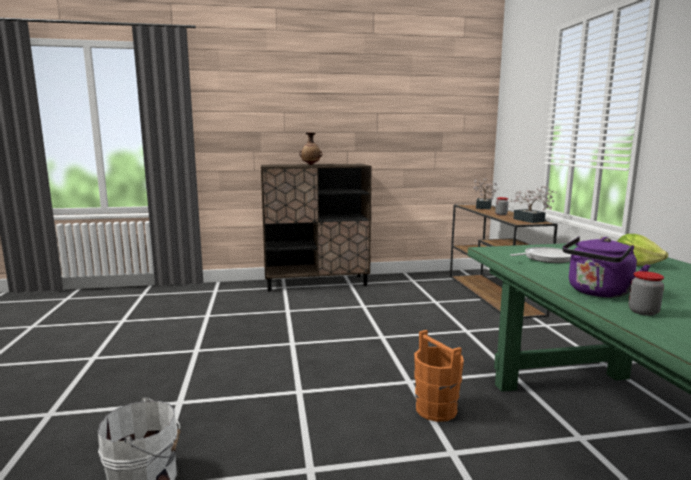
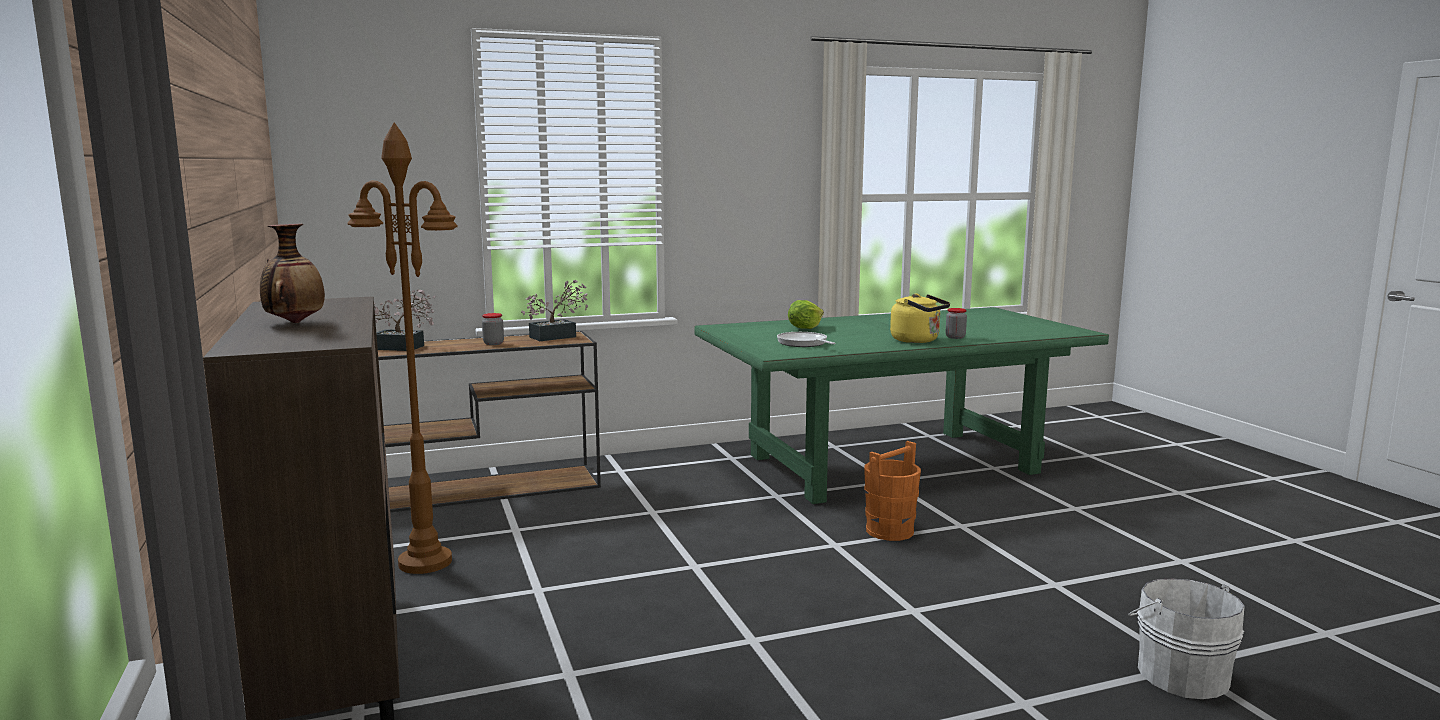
camera: 100 degrees left, 0 degrees up
purple kettle [562,236,651,298] -> yellow kettle [890,293,950,343]
none -> brown floor lamp [347,122,458,574]

